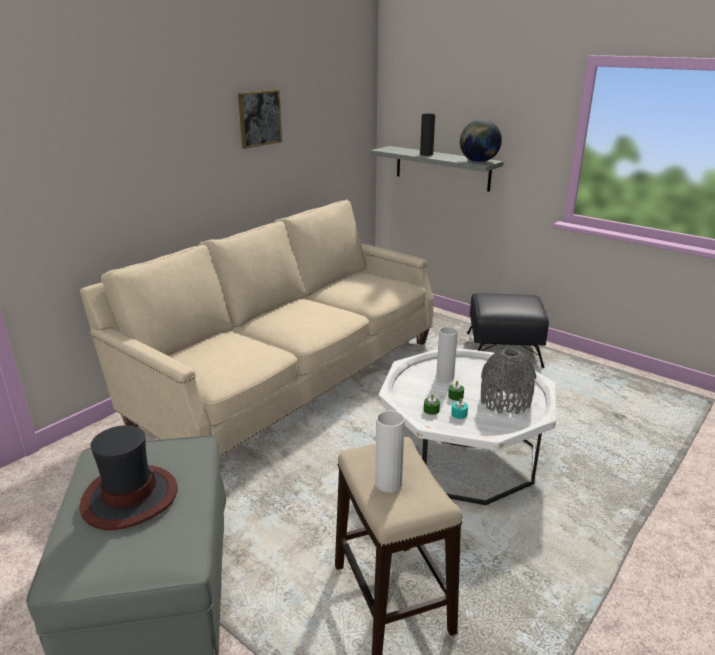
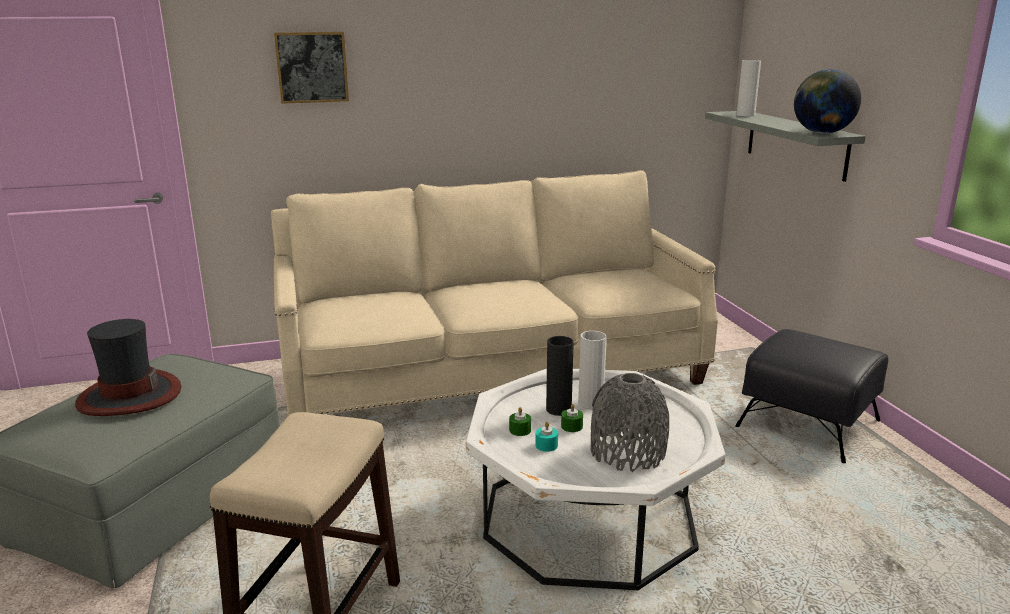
camera: 35 degrees right, 5 degrees down
picture [238,89,282,149] -> picture moved to [274,32,349,104]
white vase [375,410,405,492] -> white vase moved to [737,60,761,116]
black vase [420,114,435,156] -> black vase moved to [546,336,574,416]

